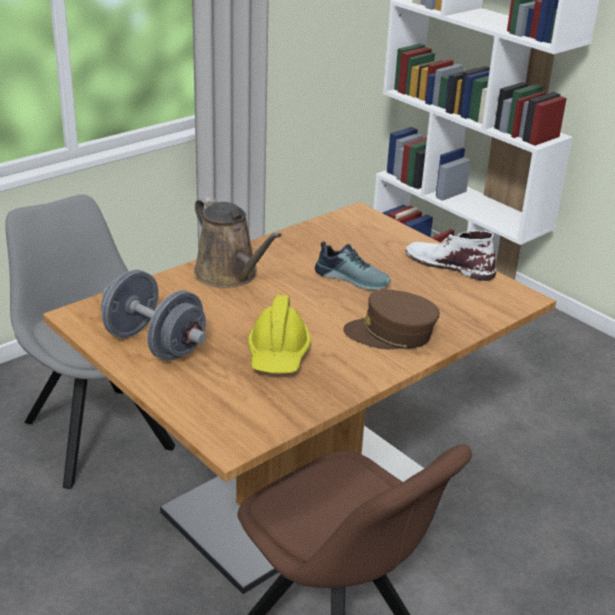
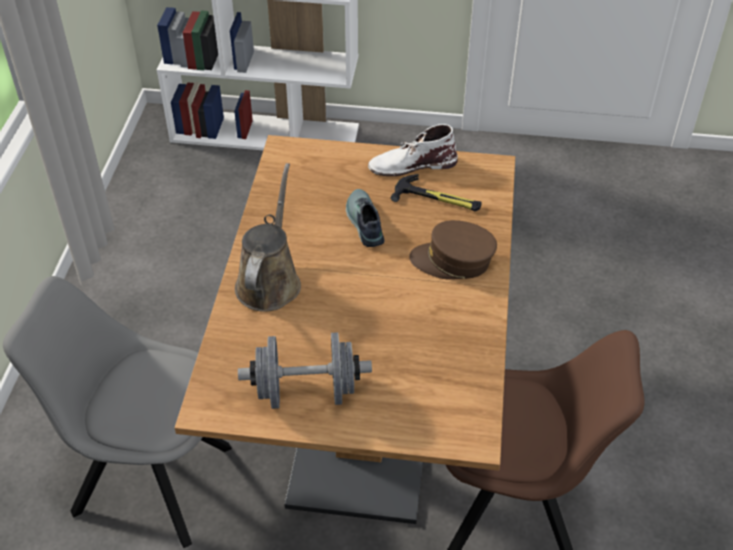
camera: 40 degrees left, 15 degrees up
brown watering can [194,196,282,288] -> brown watering can turned 90 degrees counterclockwise [235,163,301,312]
yellow hard hat [248,295,311,374] -> none
shoe [315,241,391,290] -> shoe turned 90 degrees counterclockwise [346,189,384,247]
brown cap [343,290,440,349] -> brown cap turned 45 degrees clockwise [409,220,497,279]
none -> hammer [391,174,482,212]

